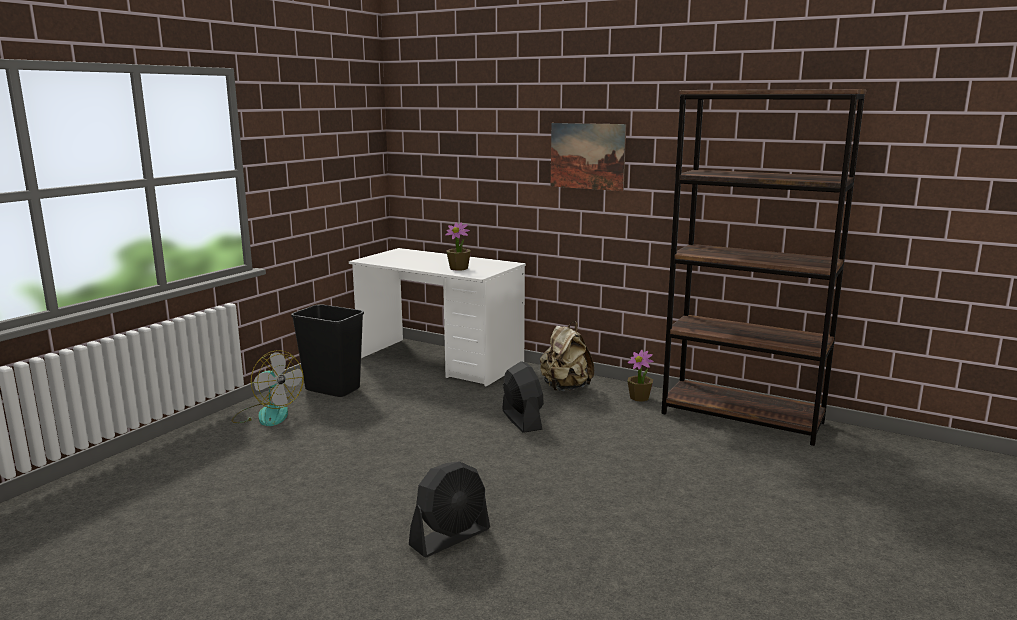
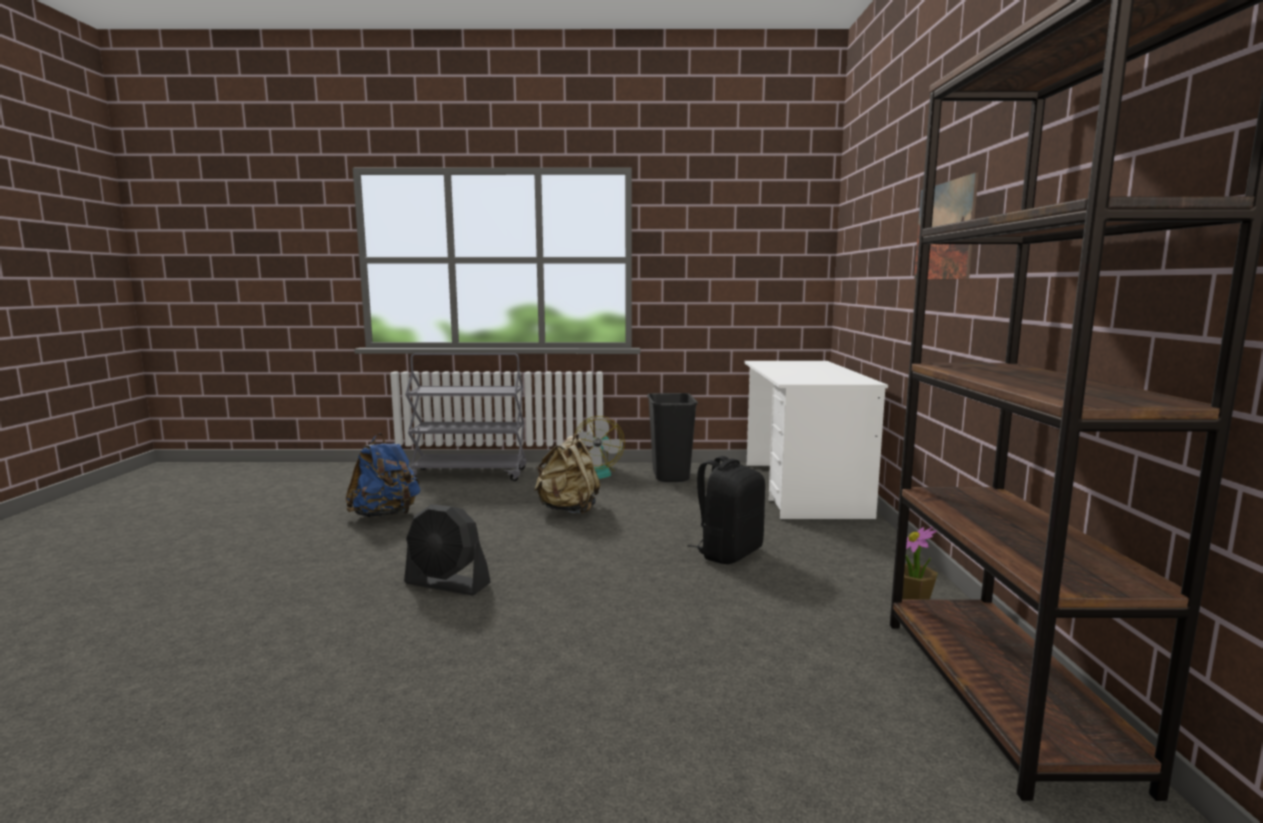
camera: 60 degrees right, 5 degrees down
potted plant [445,222,471,271] -> none
black fan [502,361,544,433] -> black backpack [687,456,765,564]
beige backpack [540,322,594,391] -> beige backpack moved to [534,433,600,514]
none -> blue backpack [346,433,421,518]
none -> grey cart [405,353,527,481]

